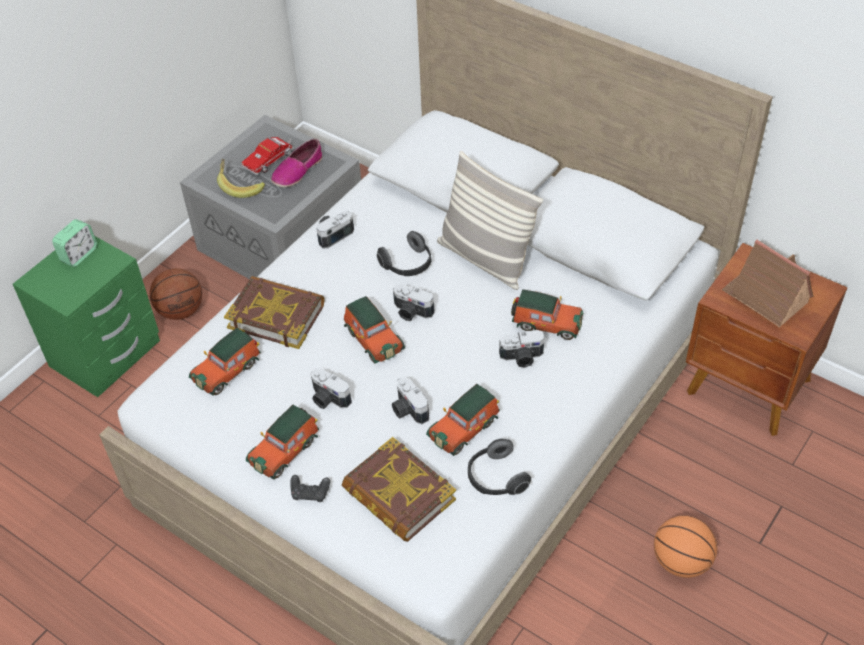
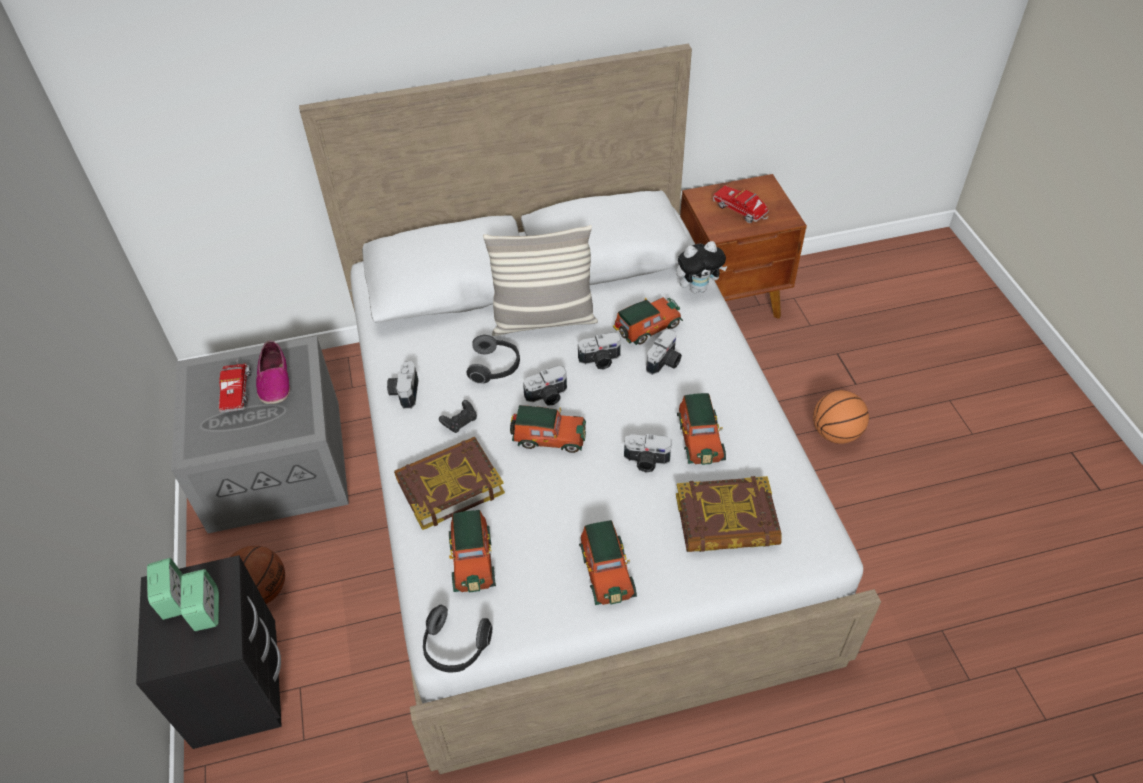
camera: 50 degrees left, 0 degrees up
green nightstand [13,236,160,397] -> black nightstand [136,555,282,749]
banana [217,159,265,198] -> none
black game controller [290,475,330,502] -> black game controller moved to [439,400,477,433]
camera [311,368,352,409] -> camera moved to [578,332,621,369]
headphones [468,439,531,495] -> headphones moved to [423,605,493,672]
toy house [722,240,813,327] -> toy truck [713,185,769,223]
none -> alarm clock [180,569,219,631]
none -> plush toy [676,241,728,293]

